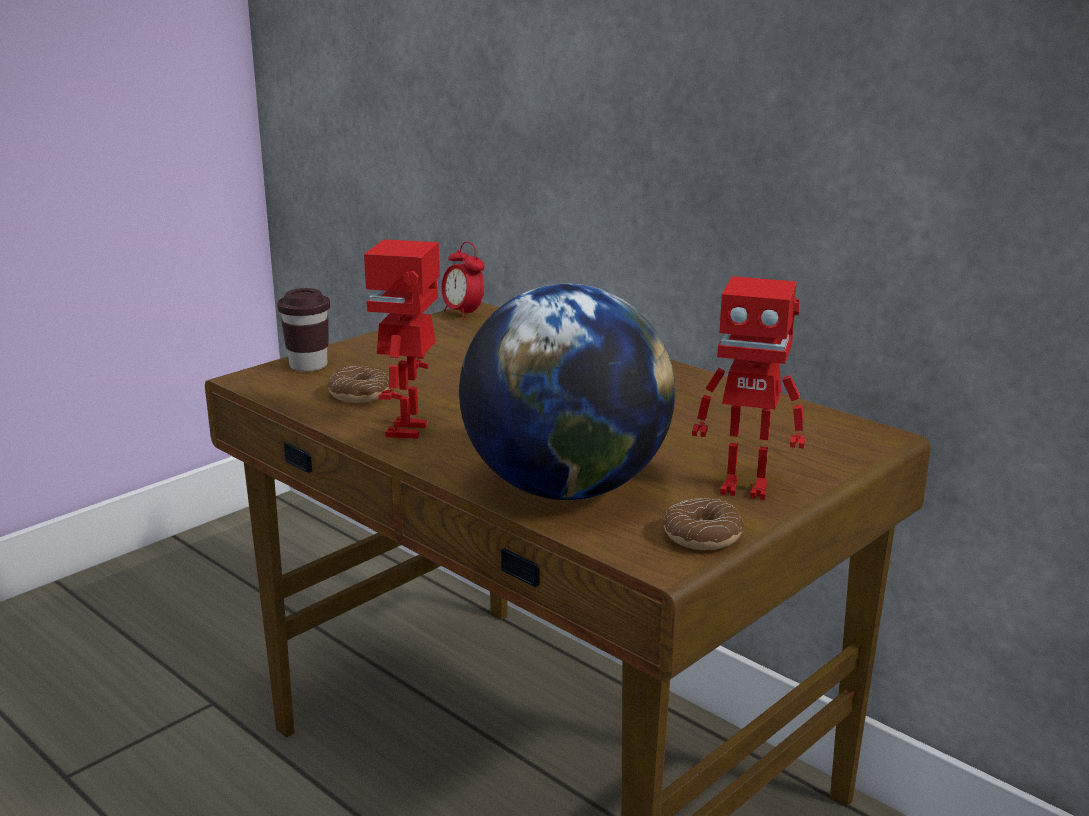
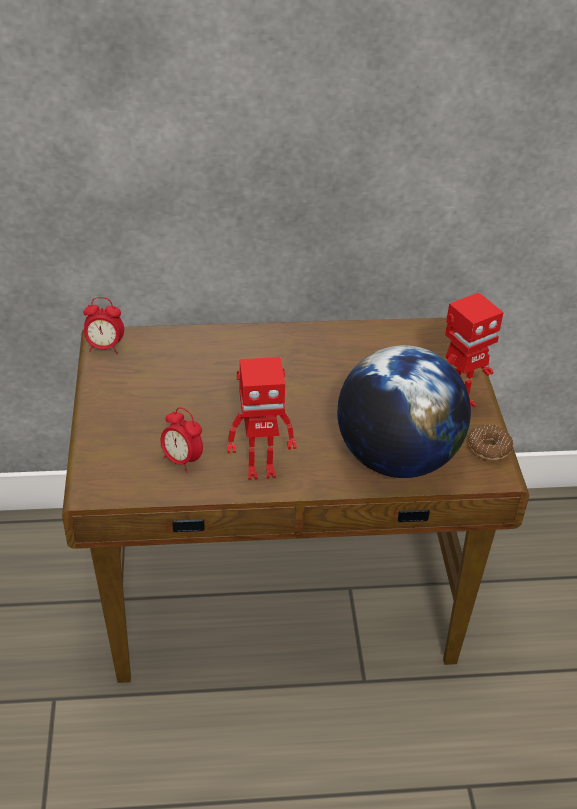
camera: 50 degrees left, 20 degrees up
brown cup [277,288,330,372] -> none
donut [328,366,389,403] -> alarm clock [161,407,203,473]
toy robot [364,239,440,439] -> toy robot turned 60 degrees counterclockwise [227,357,297,480]

